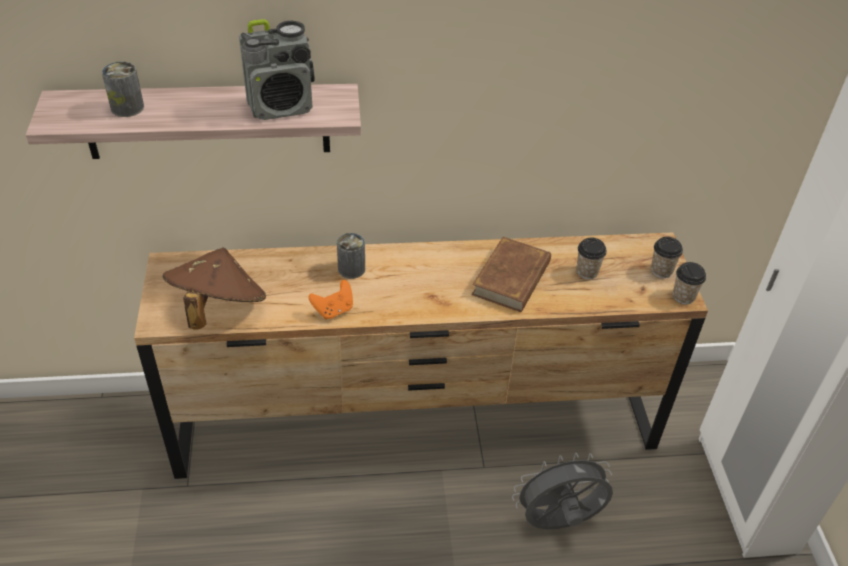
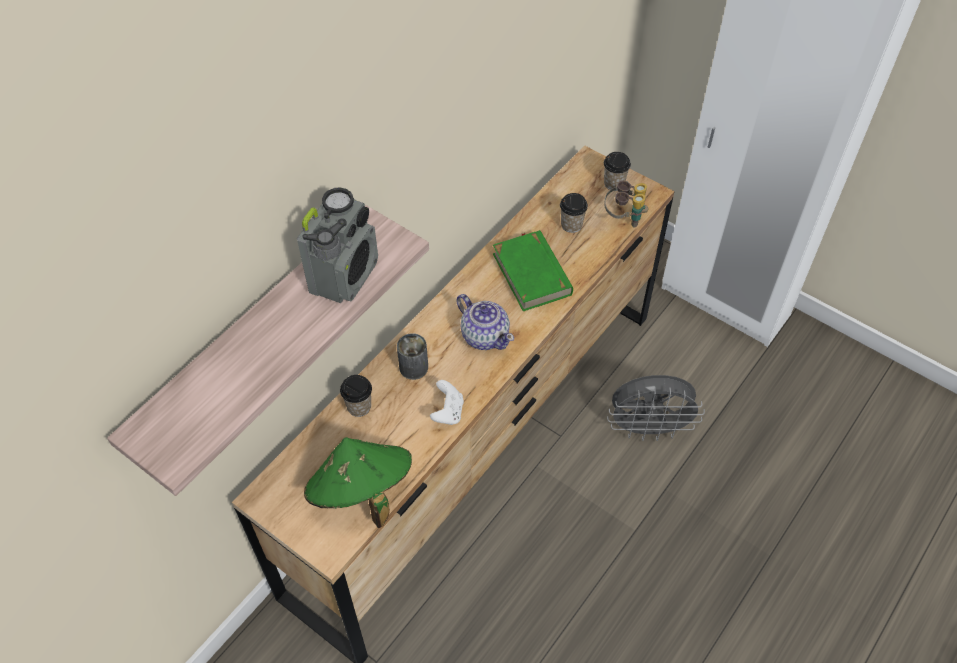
camera: 45 degrees left, 10 degrees up
can [102,62,144,117] -> none
brown hat [163,248,266,330] -> green hat [304,437,412,528]
orange game controller [309,280,353,319] -> white game controller [430,380,464,425]
brown book [472,237,551,312] -> green book [493,230,573,311]
grey fan [512,453,613,529] -> grey fan turned 120 degrees counterclockwise [607,375,705,441]
cup [673,262,706,304] -> cup moved to [340,375,372,417]
none -> teapot [456,294,514,350]
none -> binoculars [604,181,648,227]

